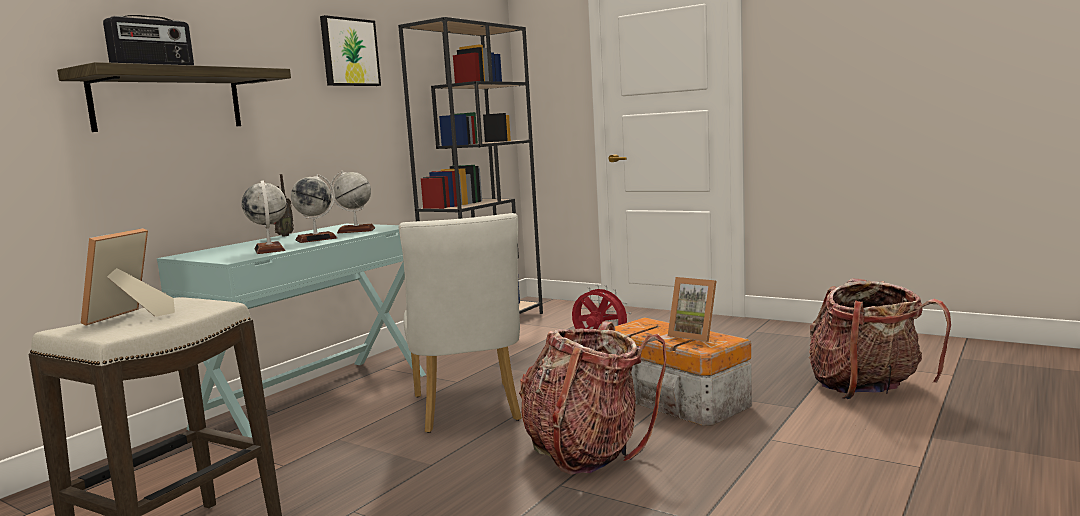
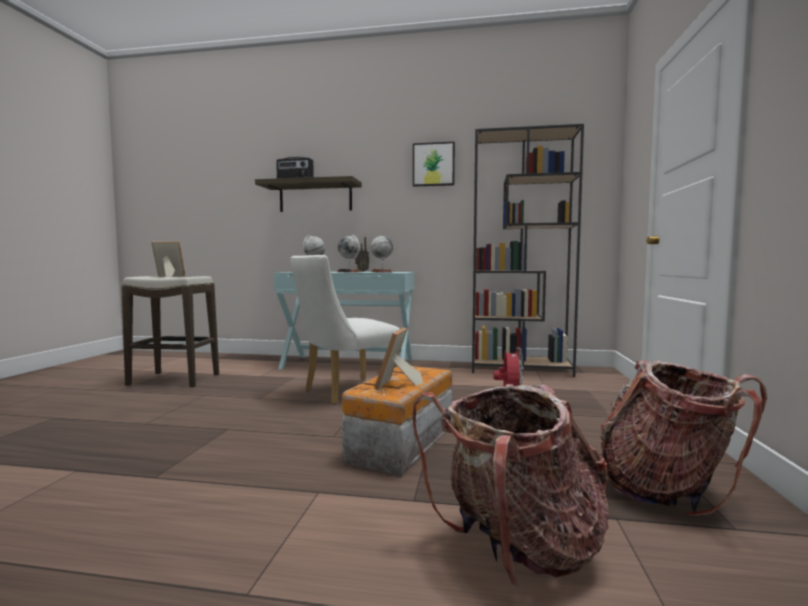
camera: 65 degrees right, 5 degrees down
backpack [519,321,667,475] -> backpack moved to [600,360,767,517]

